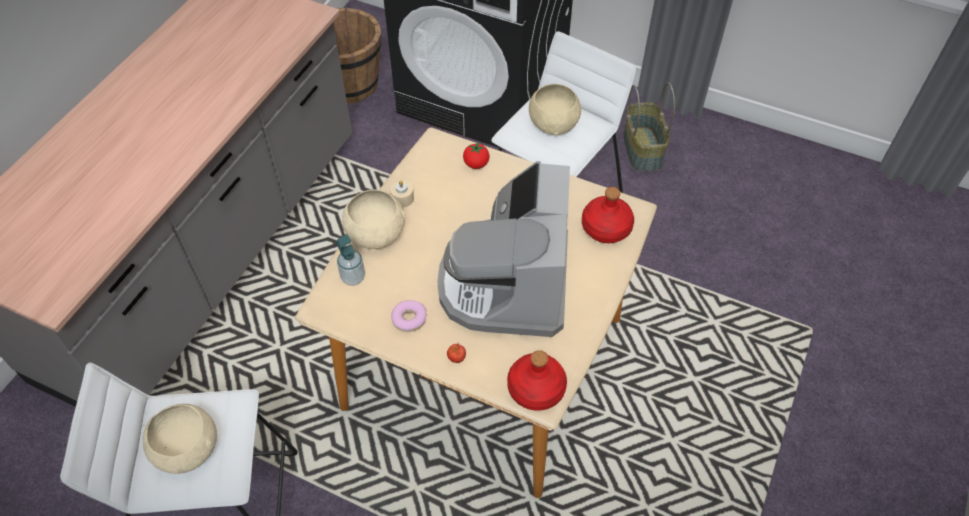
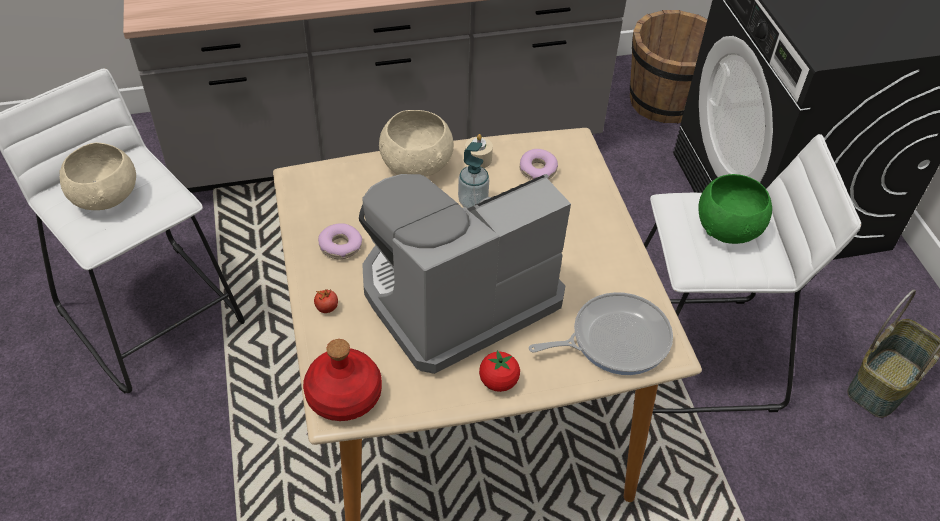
camera: 50 degrees right, 5 degrees down
soap dispenser [337,234,365,286] -> soap dispenser moved to [458,142,489,208]
tomato [463,142,489,169] -> tomato moved to [479,350,520,392]
beige bowl [529,84,581,135] -> green bowl [698,174,772,244]
red bottle [582,187,634,243] -> frying pan [529,292,673,375]
none -> donut [520,149,558,180]

